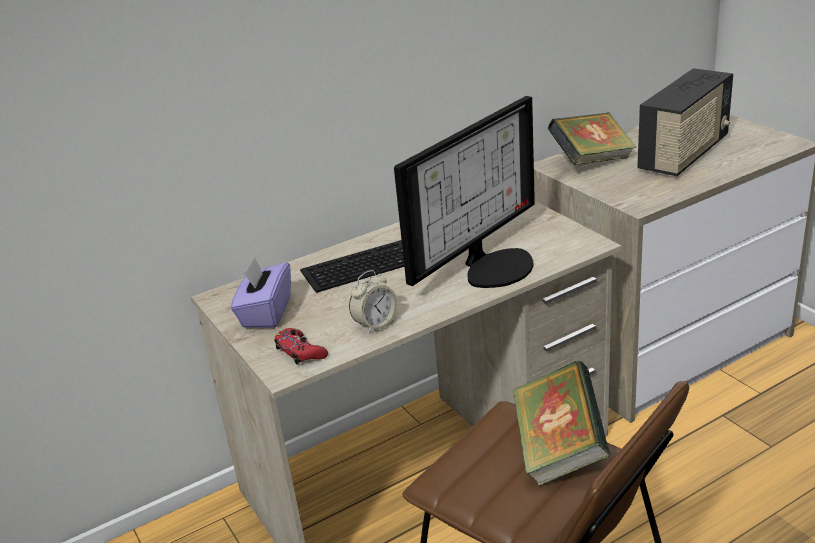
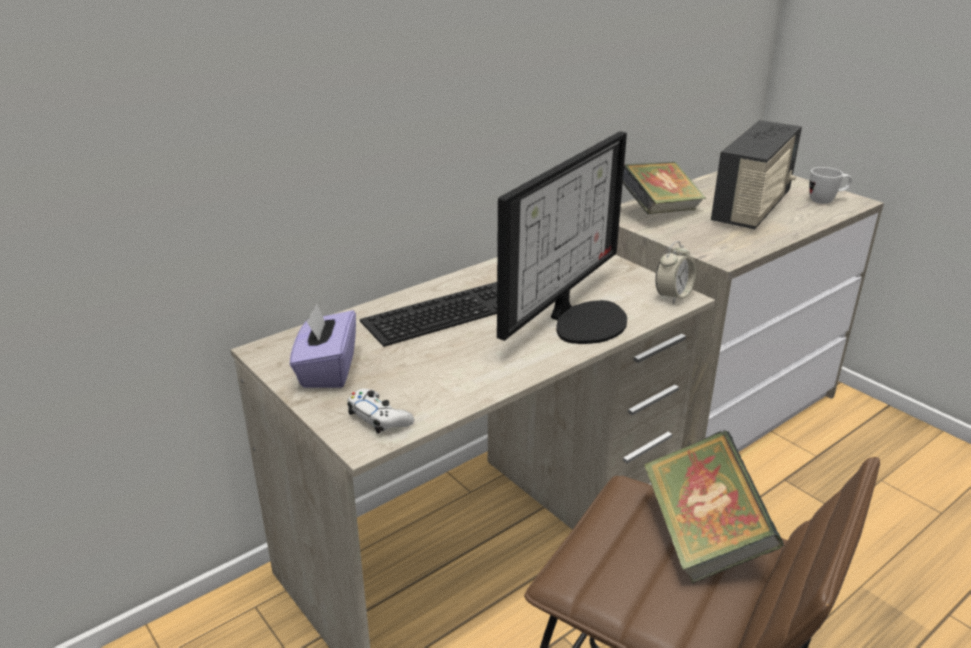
camera: 10 degrees left, 0 degrees up
red game controller [274,328,328,365] -> white game controller [347,388,414,434]
alarm clock [349,270,397,334] -> alarm clock moved to [655,241,696,304]
none -> white mug [809,167,852,204]

